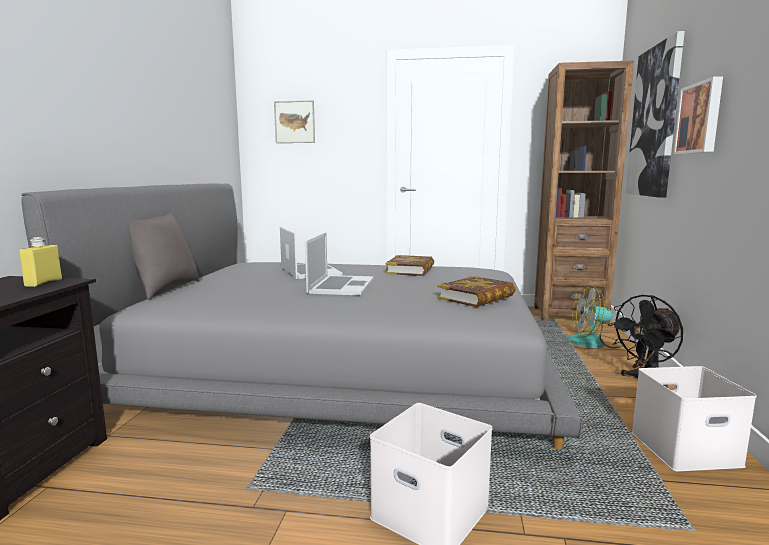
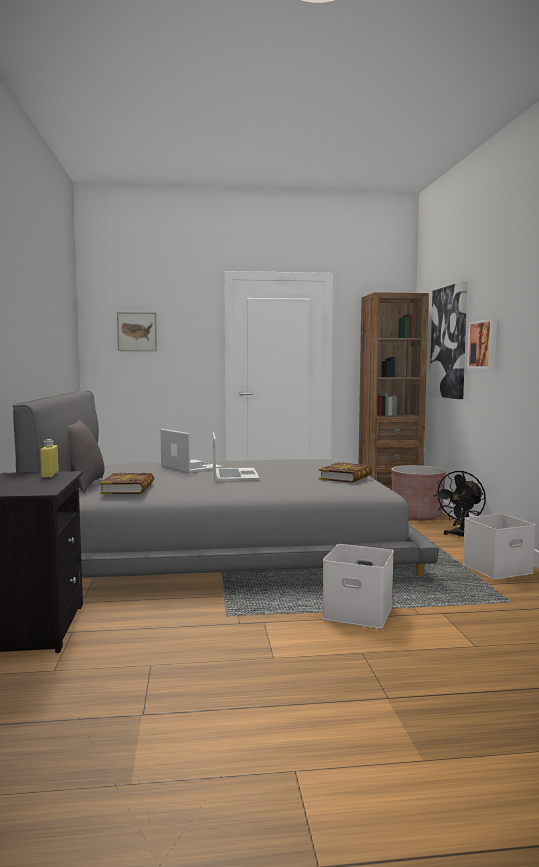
camera: 15 degrees left, 5 degrees down
book [385,255,434,276] -> book moved to [100,473,154,494]
fan [567,286,623,348] -> brown planter [391,465,446,520]

